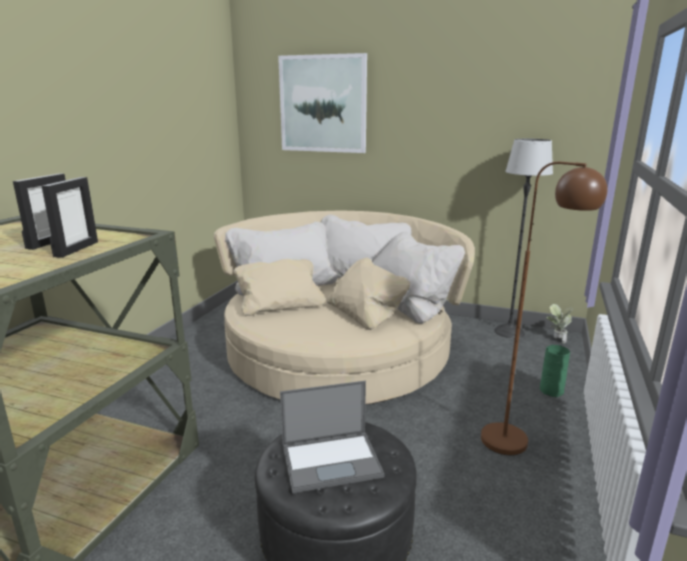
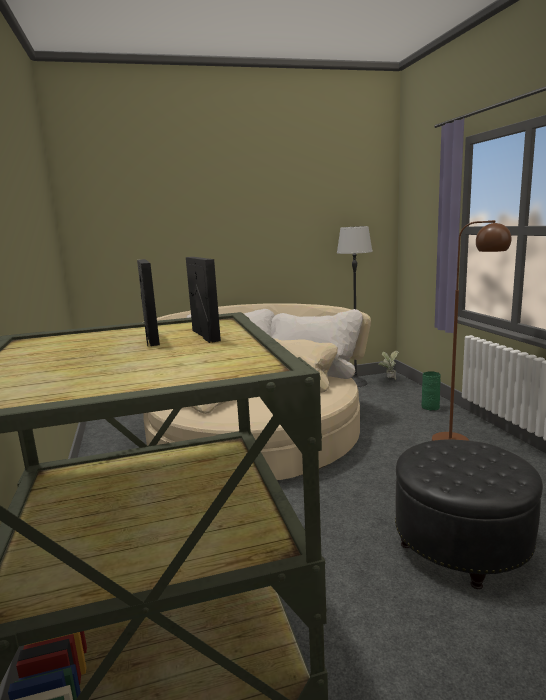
camera: 35 degrees left, 5 degrees down
picture [278,53,367,153] -> none
laptop [280,381,384,493] -> none

